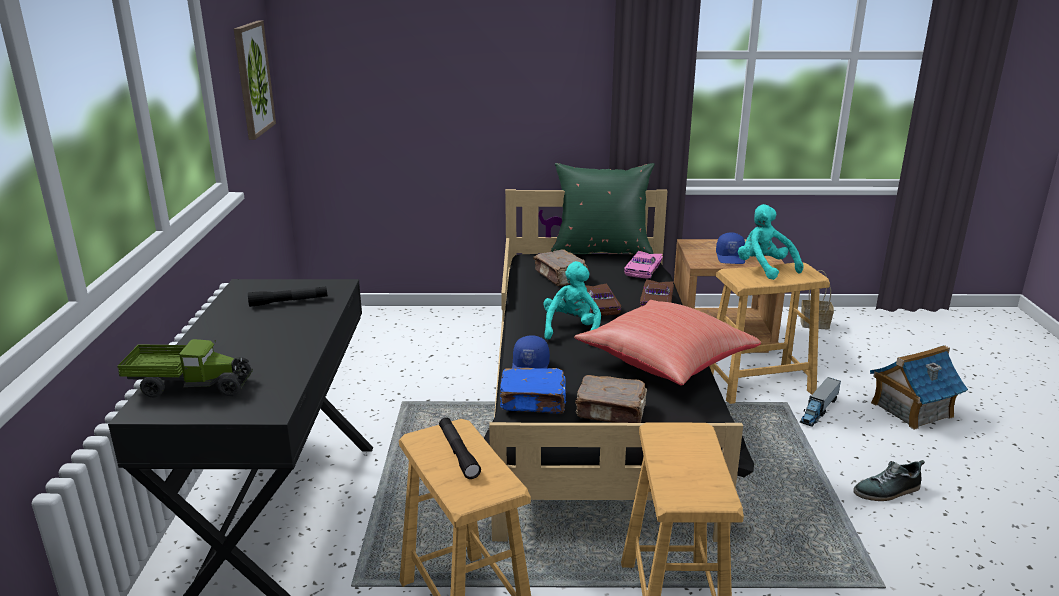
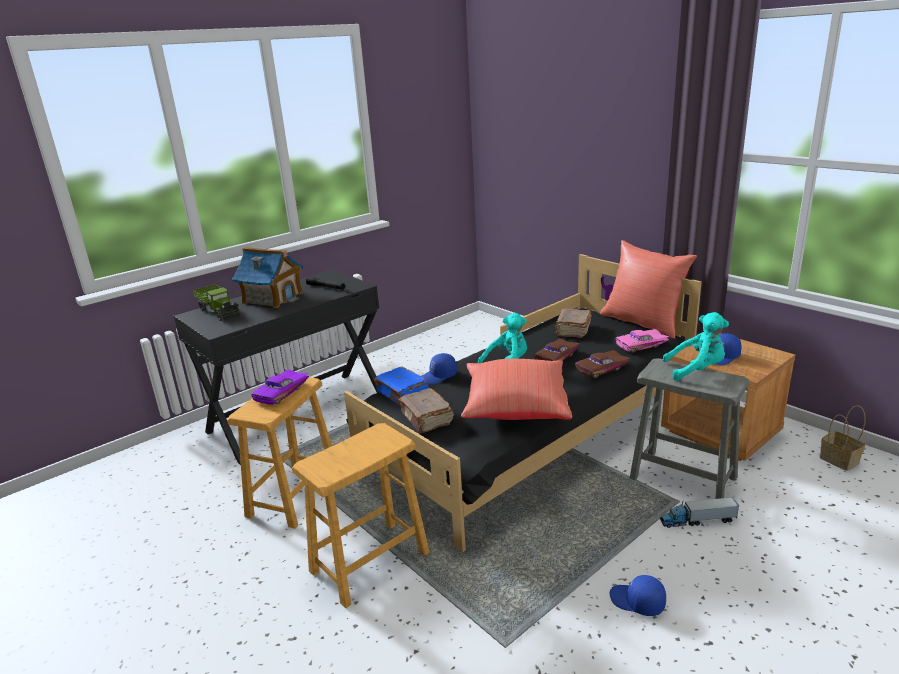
camera: 50 degrees right, 0 degrees up
picture [234,21,276,140] -> none
black flashlight [439,417,481,479] -> purple toy car [251,369,309,405]
green pillow [550,163,655,255] -> red pillow [600,240,697,339]
brown stool [709,262,830,404] -> grey stool [630,358,749,499]
turquoise plush toy [738,204,804,280] -> turquoise plush toy turned 75 degrees clockwise [663,312,729,381]
shoe [853,460,925,501] -> blue cap [609,575,666,616]
toy house [870,345,968,430] -> toy house moved to [232,247,303,308]

